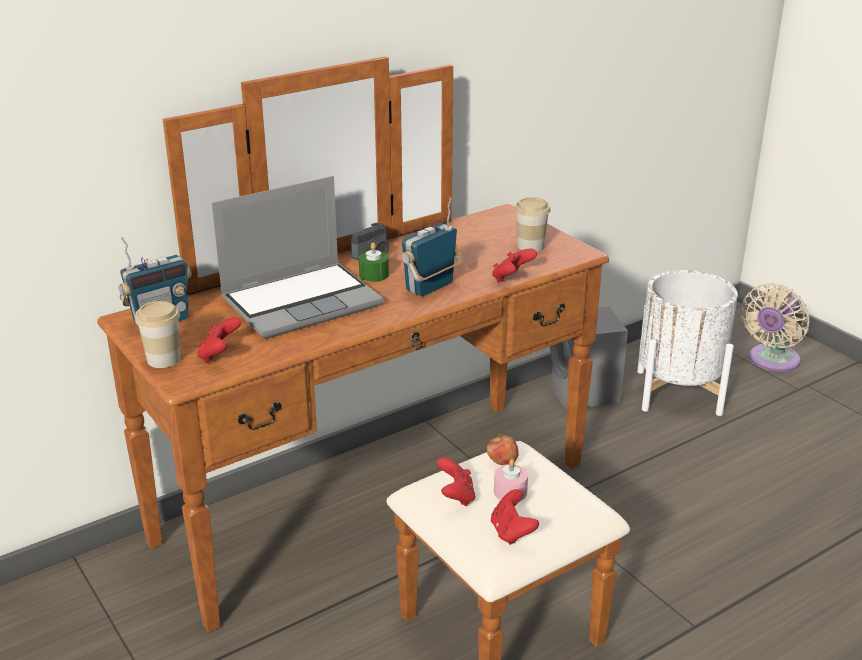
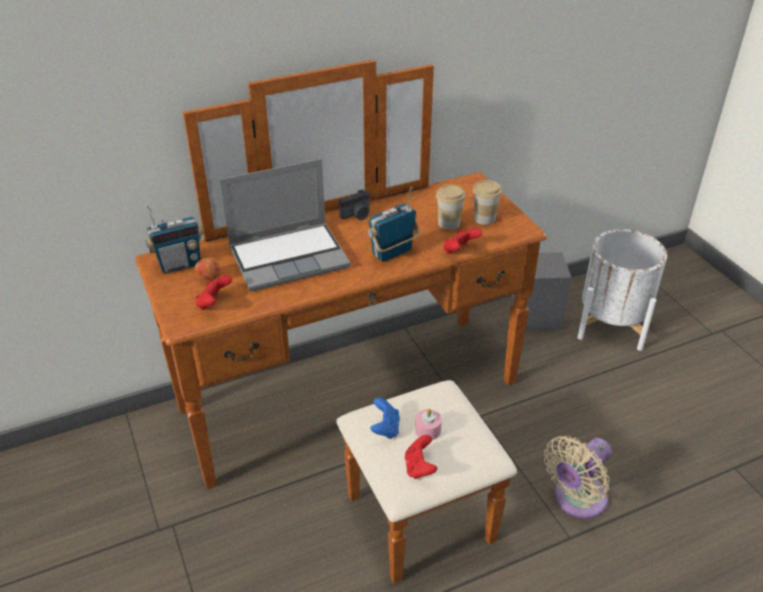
camera: 10 degrees right, 10 degrees up
cup [135,301,180,368] -> cup moved to [436,185,466,230]
green candle [359,243,389,282] -> none
red game controller [437,457,475,506] -> blue game controller [370,398,400,439]
apple [487,434,519,465] -> apple moved to [195,257,221,281]
beige fan [741,283,810,372] -> beige fan moved to [544,436,612,519]

